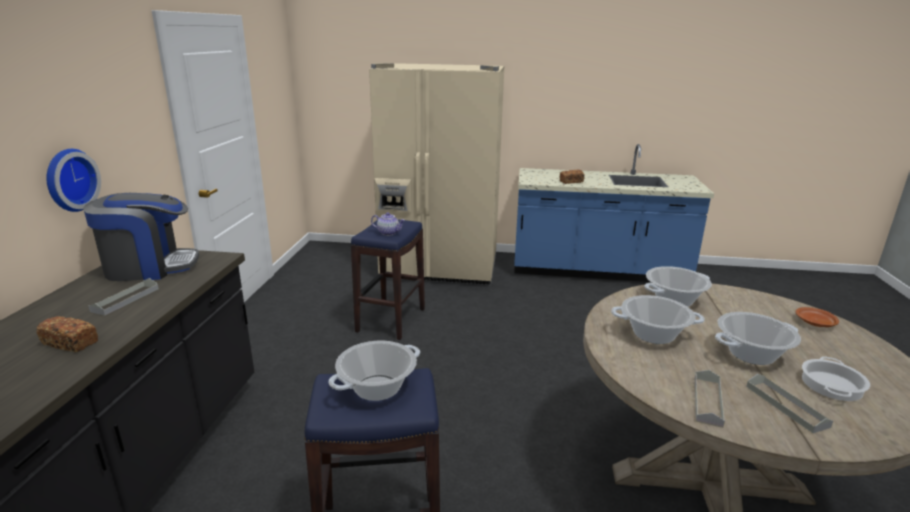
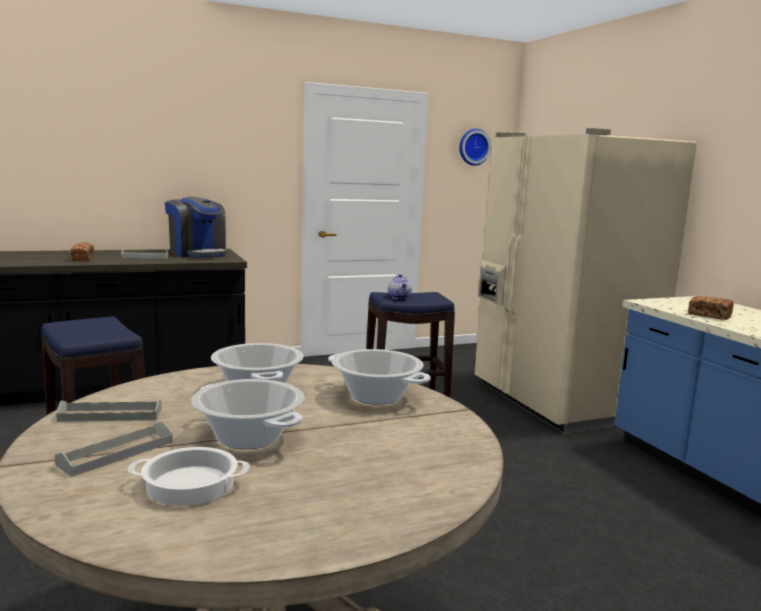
camera: 60 degrees right, 10 degrees down
wall clock [46,149,101,212] -> wall clock moved to [459,129,491,166]
cooking pot [328,341,420,401] -> none
brown plate [796,307,839,327] -> none

